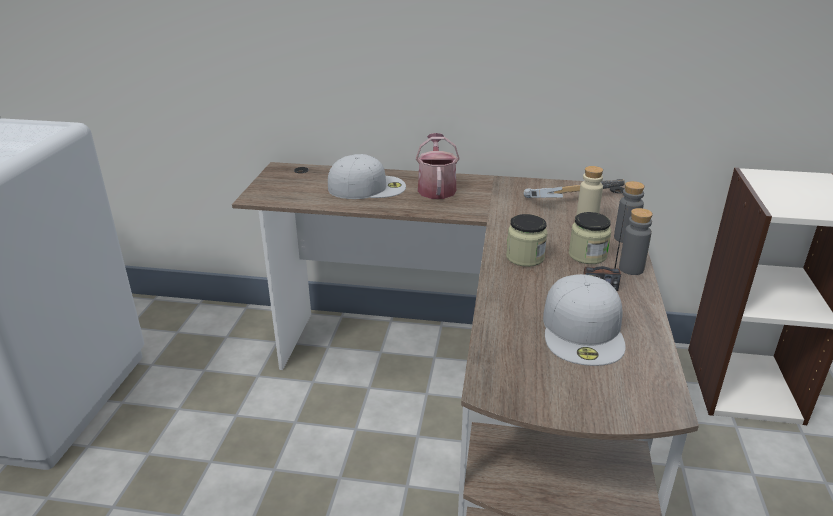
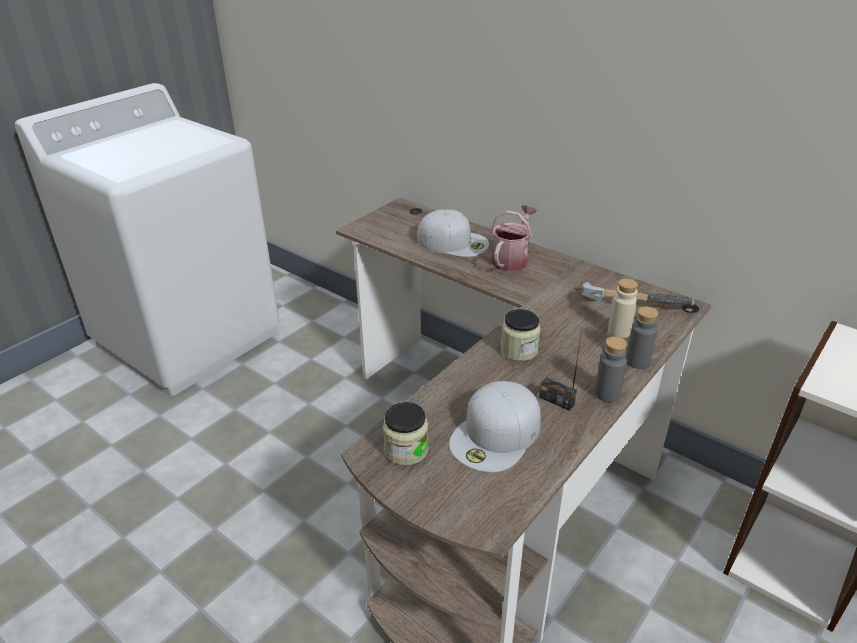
camera: 30 degrees right, 5 degrees up
jar [569,212,611,264] -> jar moved to [383,402,428,465]

